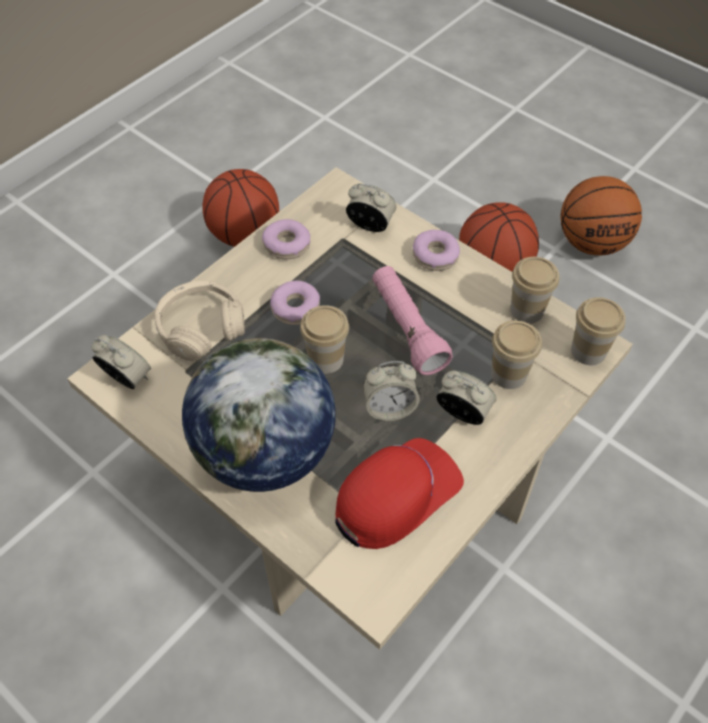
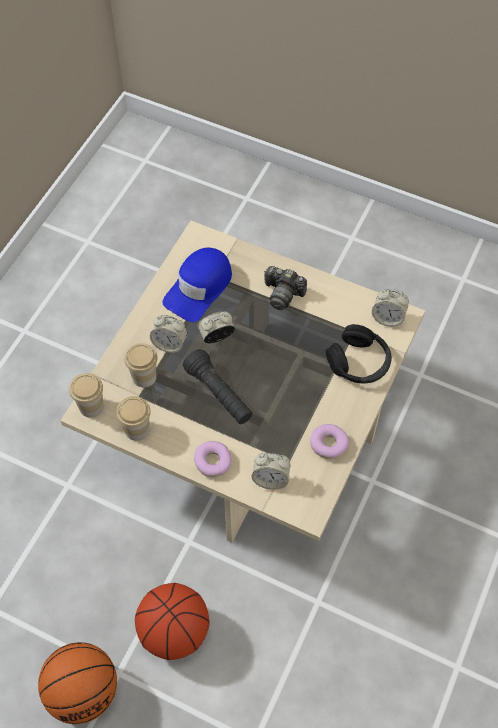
camera: 165 degrees right, 5 degrees up
beige headphones [155,281,245,361] -> black headphones [326,324,392,384]
globe [182,338,336,492] -> camera [264,266,307,310]
basketball [202,169,279,247] -> none
donut [270,281,320,325] -> none
cup [300,305,349,374] -> none
red cap [335,438,464,549] -> blue cap [163,248,232,322]
pink flashlight [372,266,453,375] -> black flashlight [183,349,253,424]

